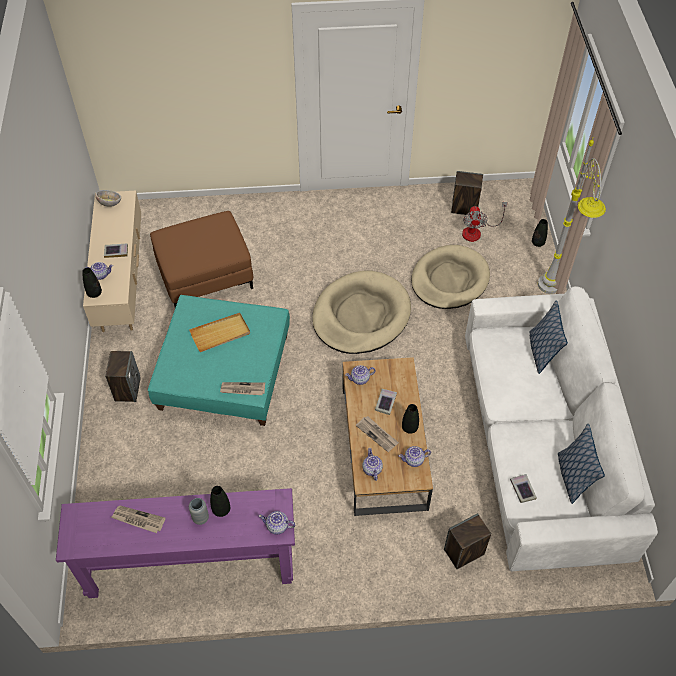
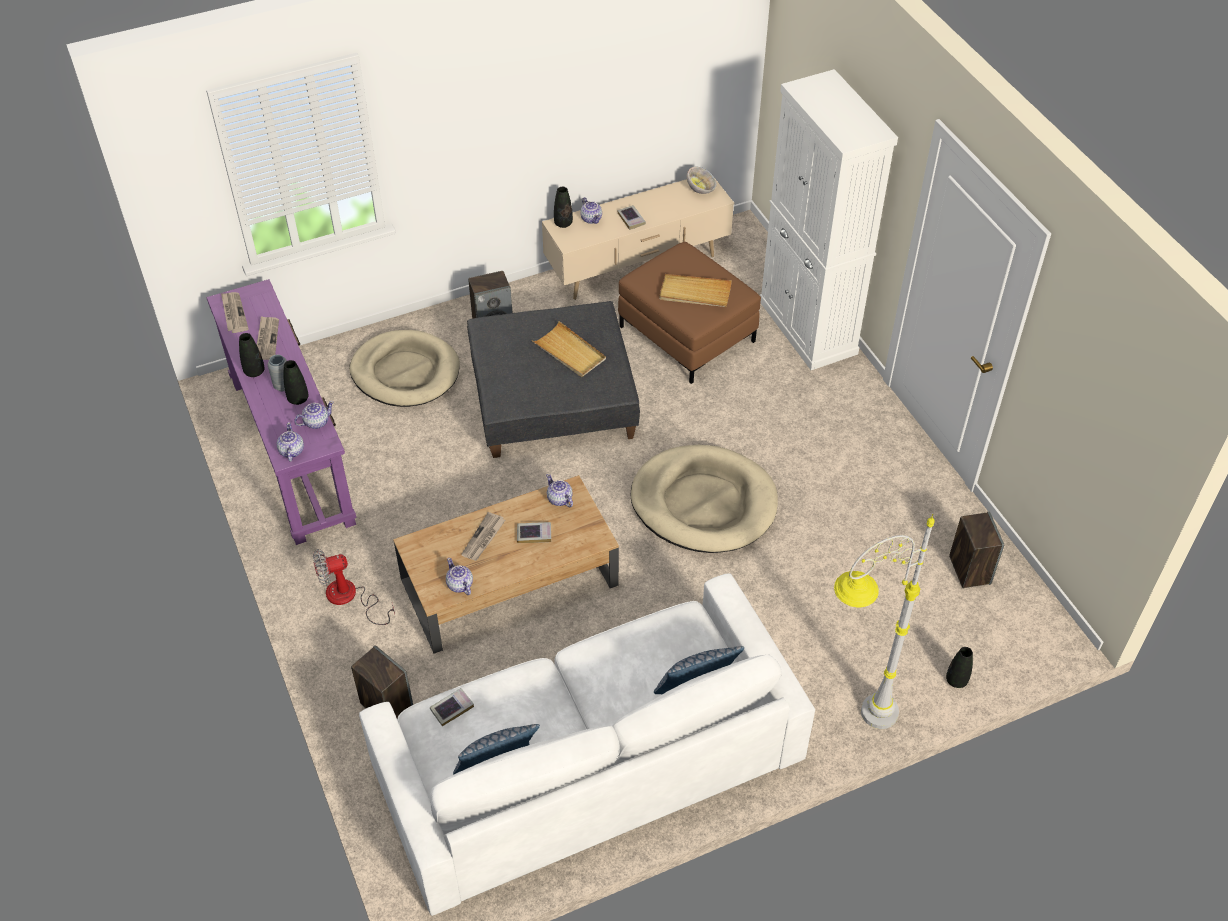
camera: 70 degrees right, 5 degrees down
turquoise ottoman [148,295,290,426] -> grey ottoman [467,301,640,458]
newspaper [220,382,265,395] -> newspaper moved to [221,292,249,333]
teapot [362,448,383,481] -> teapot moved to [294,401,334,429]
black vase [402,404,419,434] -> black vase moved to [239,333,265,377]
beige dog bed [411,245,490,309] -> beige dog bed moved to [349,330,460,407]
fan [462,202,508,242] -> fan moved to [313,549,395,625]
none -> beige tray [659,274,732,307]
none -> white cabinet [760,69,898,370]

